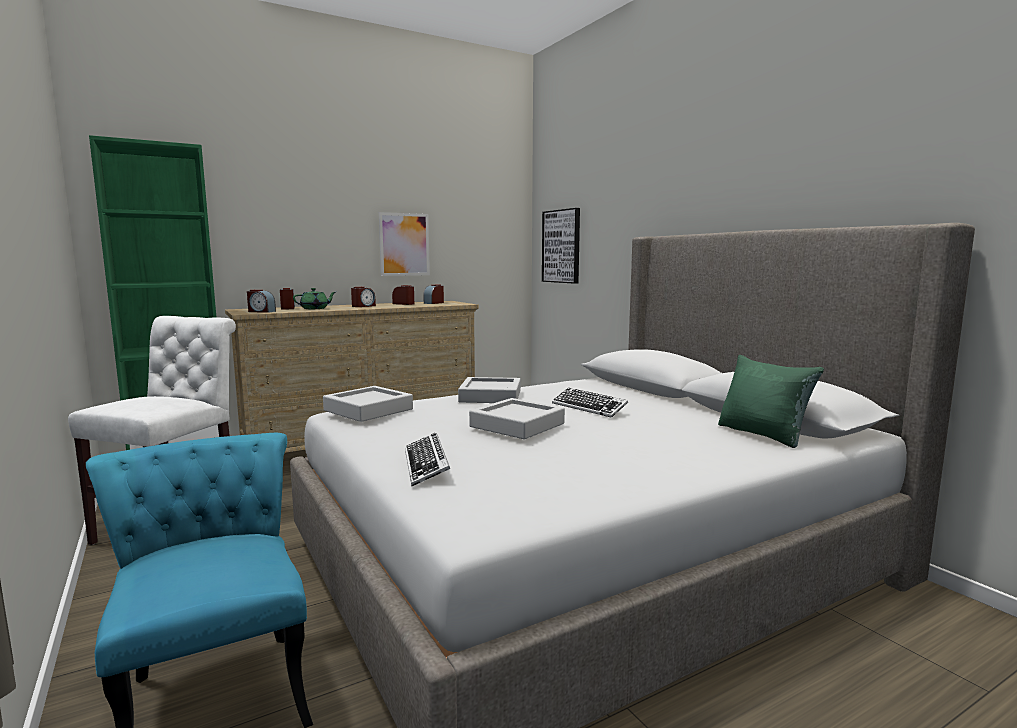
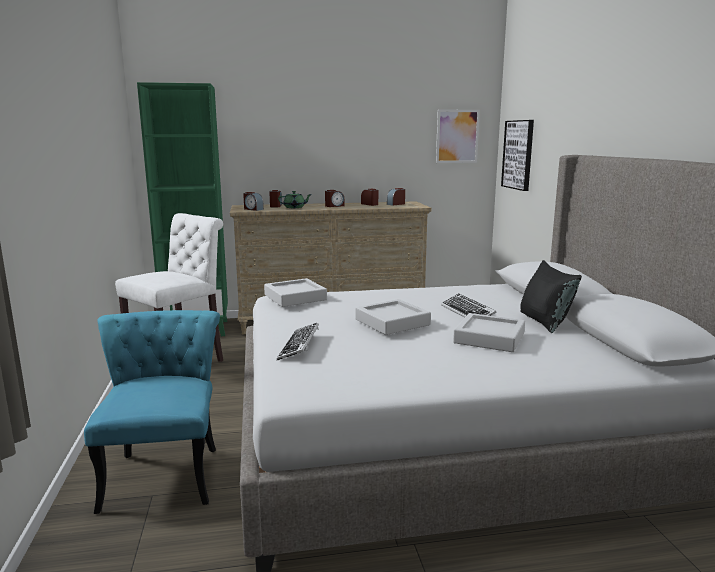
camera: 20 degrees right, 5 degrees up
picture [379,212,430,276] -> picture moved to [436,109,480,163]
grey tray [458,377,521,403] -> grey tray moved to [453,313,525,352]
green pillow [718,355,824,448] -> none
none -> black pillow [520,260,582,333]

